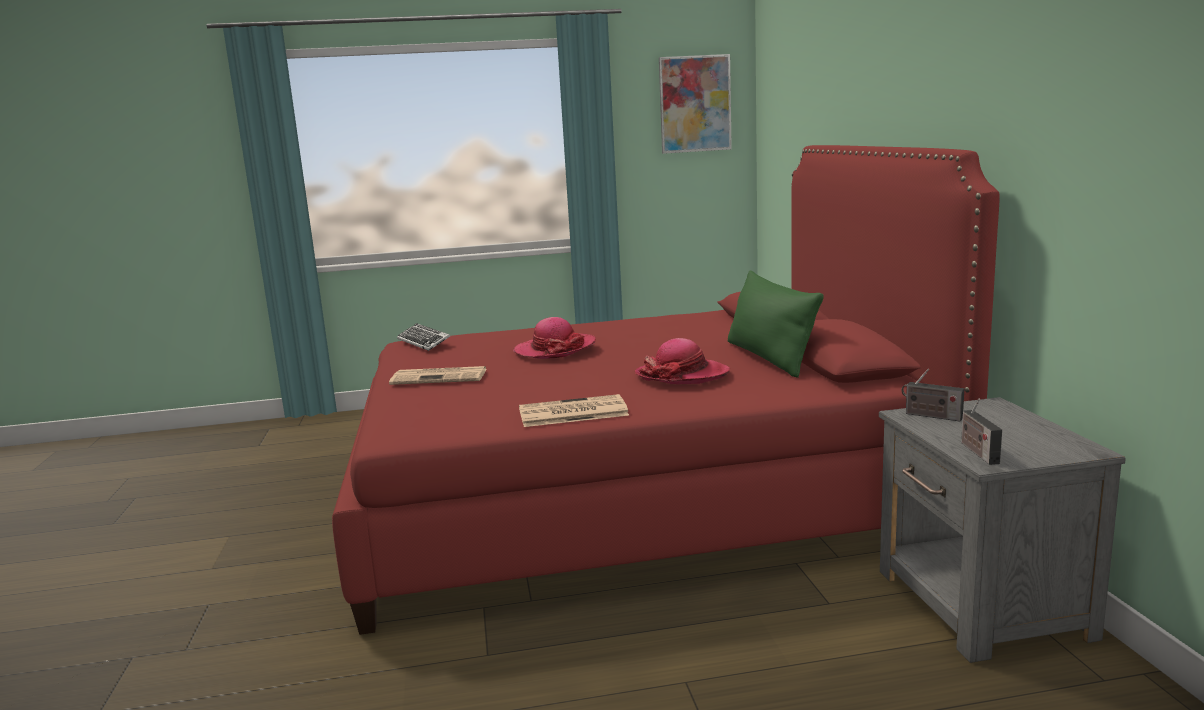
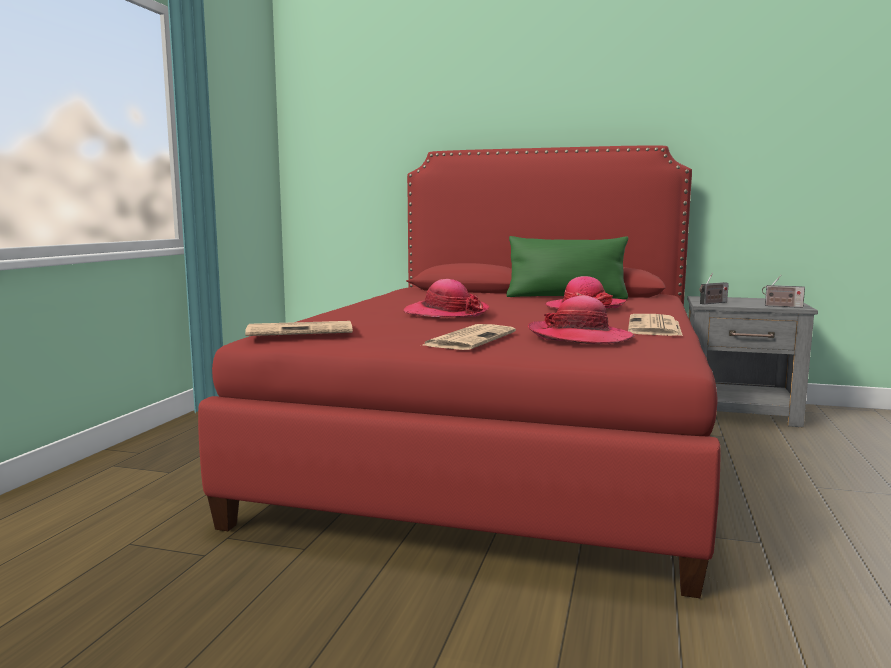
camera: 65 degrees left, 5 degrees down
keyboard [397,323,450,351] -> newspaper [245,321,353,336]
picture [659,54,732,154] -> none
none -> hat [528,295,635,344]

